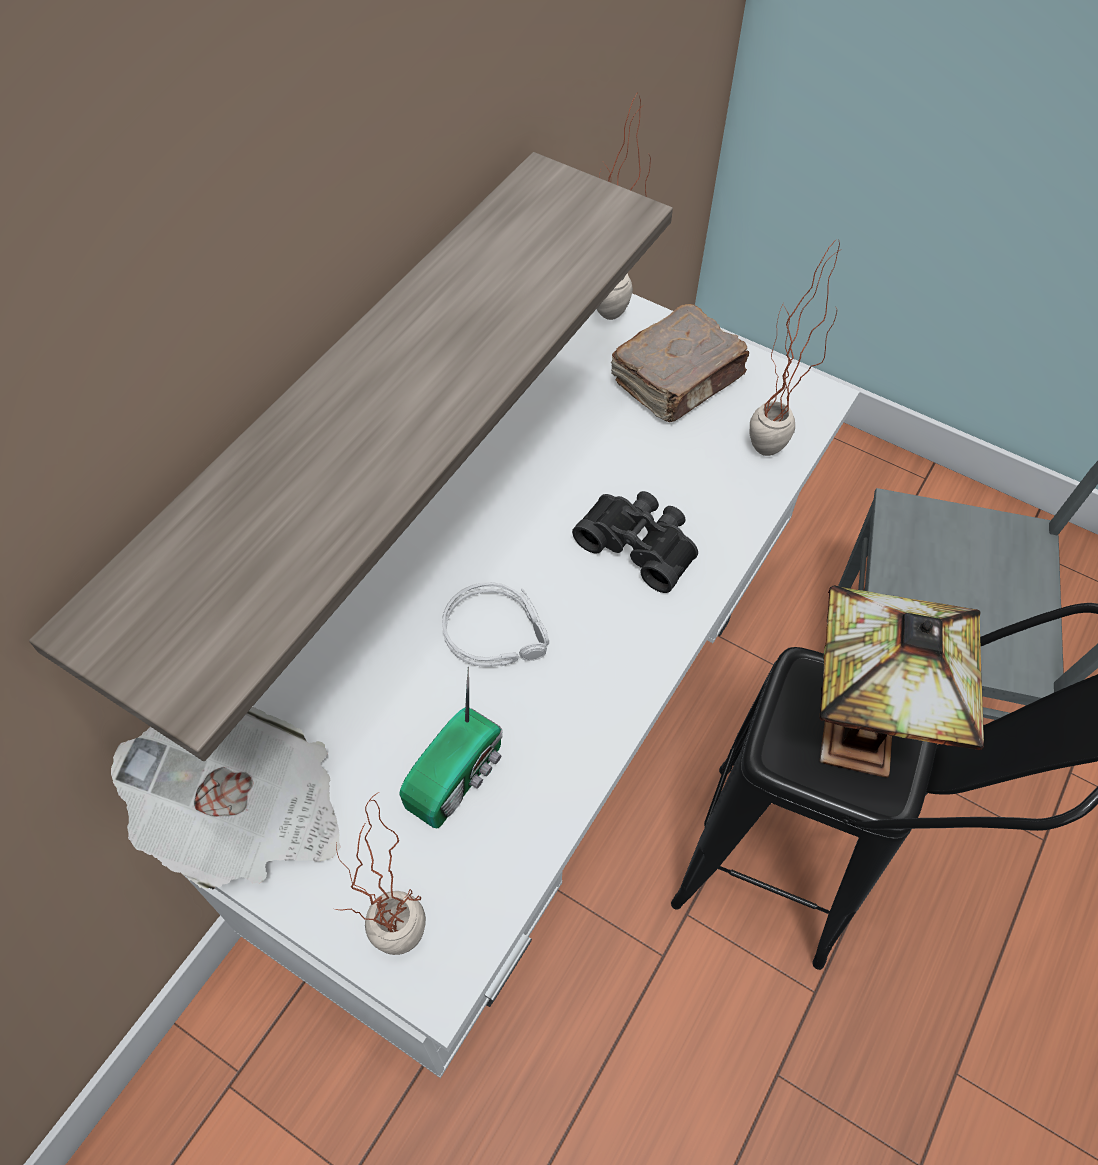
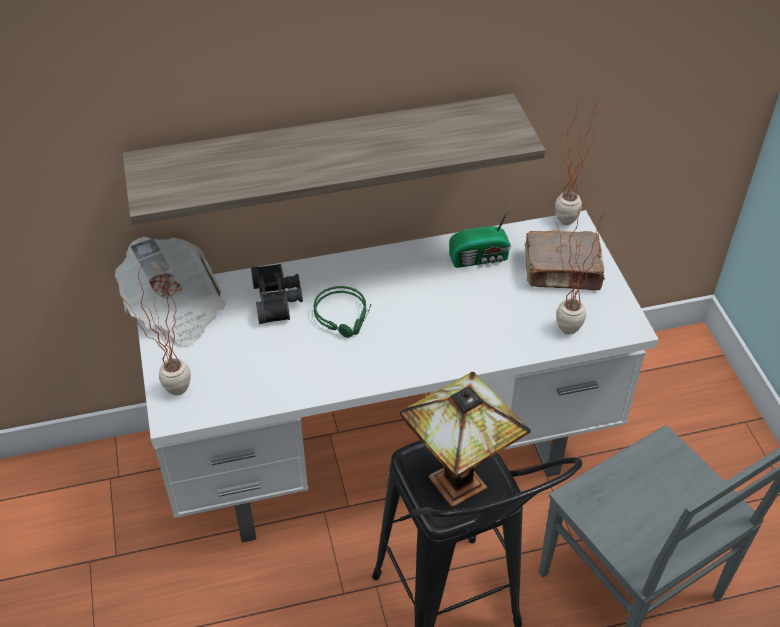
camera: 45 degrees right, 10 degrees down
radio [399,667,503,828] -> radio moved to [449,204,511,268]
grey headphones [442,582,549,667] -> green headphones [313,286,371,338]
black binoculars [572,491,698,593] -> black binoculars moved to [251,264,303,324]

